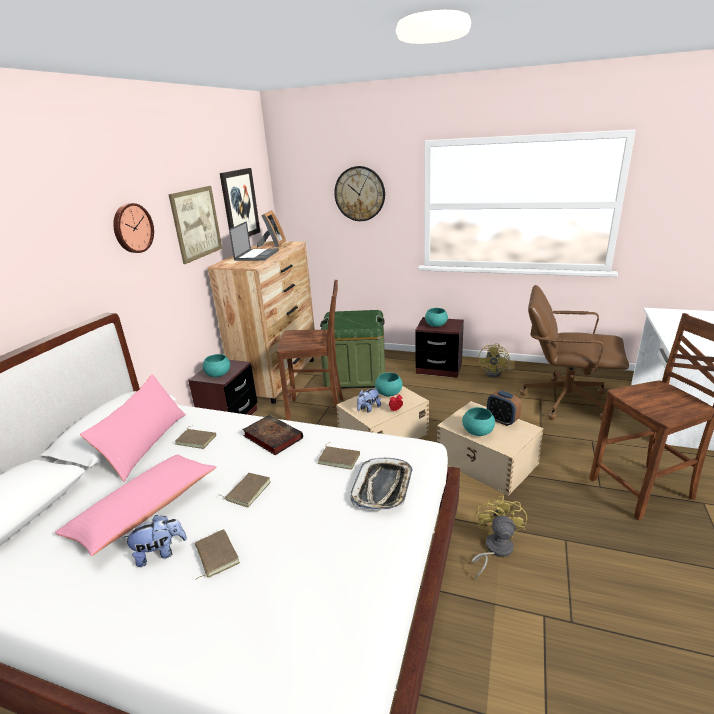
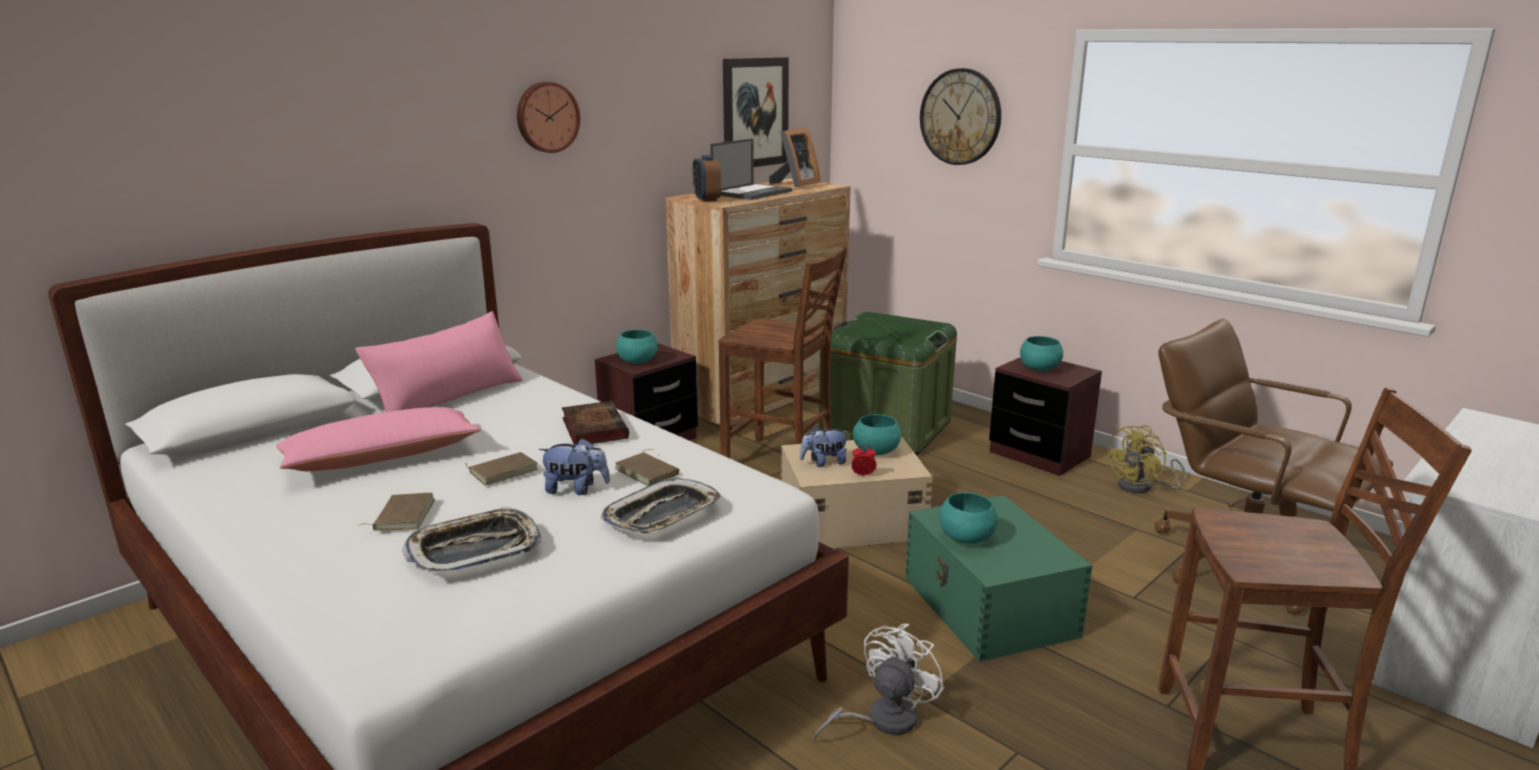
camera: 25 degrees right, 5 degrees down
plush toy [122,515,187,567] -> plush toy moved to [538,438,610,495]
picture [168,186,222,264] -> none
brown book [175,425,216,449] -> none
beige storage box [437,401,544,496] -> green storage box [905,495,1093,662]
yellow fan [471,495,527,579] -> white fan [813,624,944,742]
alarm clock [487,390,522,426] -> alarm clock moved to [693,155,721,202]
none -> tray [402,506,542,575]

